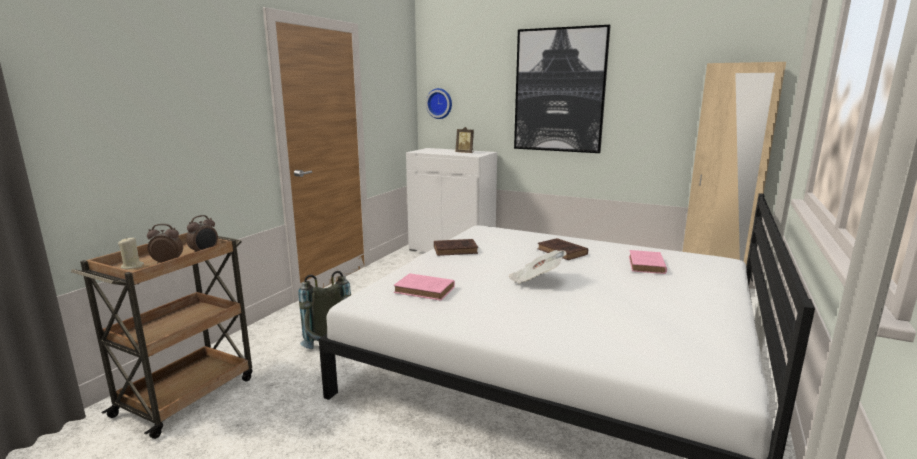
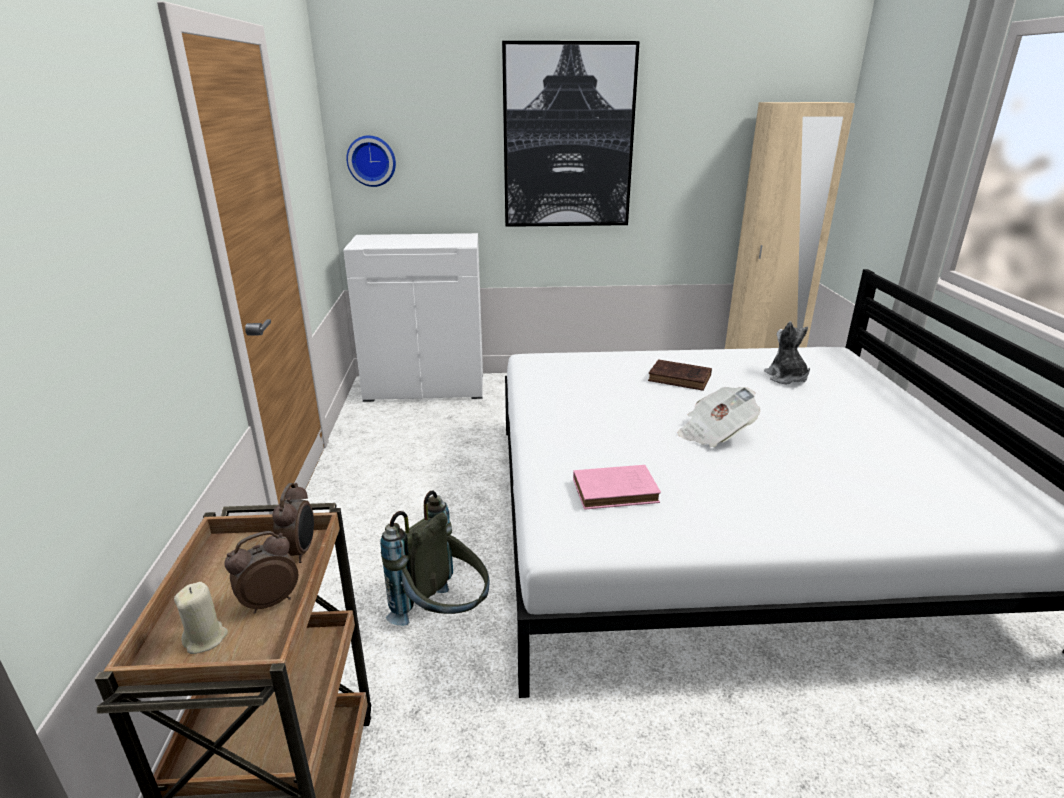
camera: 30 degrees left, 10 degrees up
brown book [434,239,478,256] -> none
picture frame [455,127,474,153] -> none
pink book [629,250,667,274] -> plush toy [764,321,810,384]

